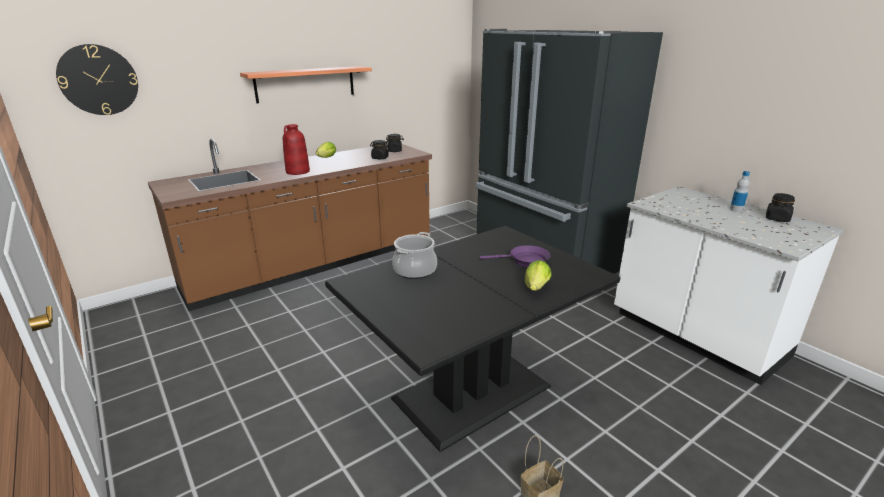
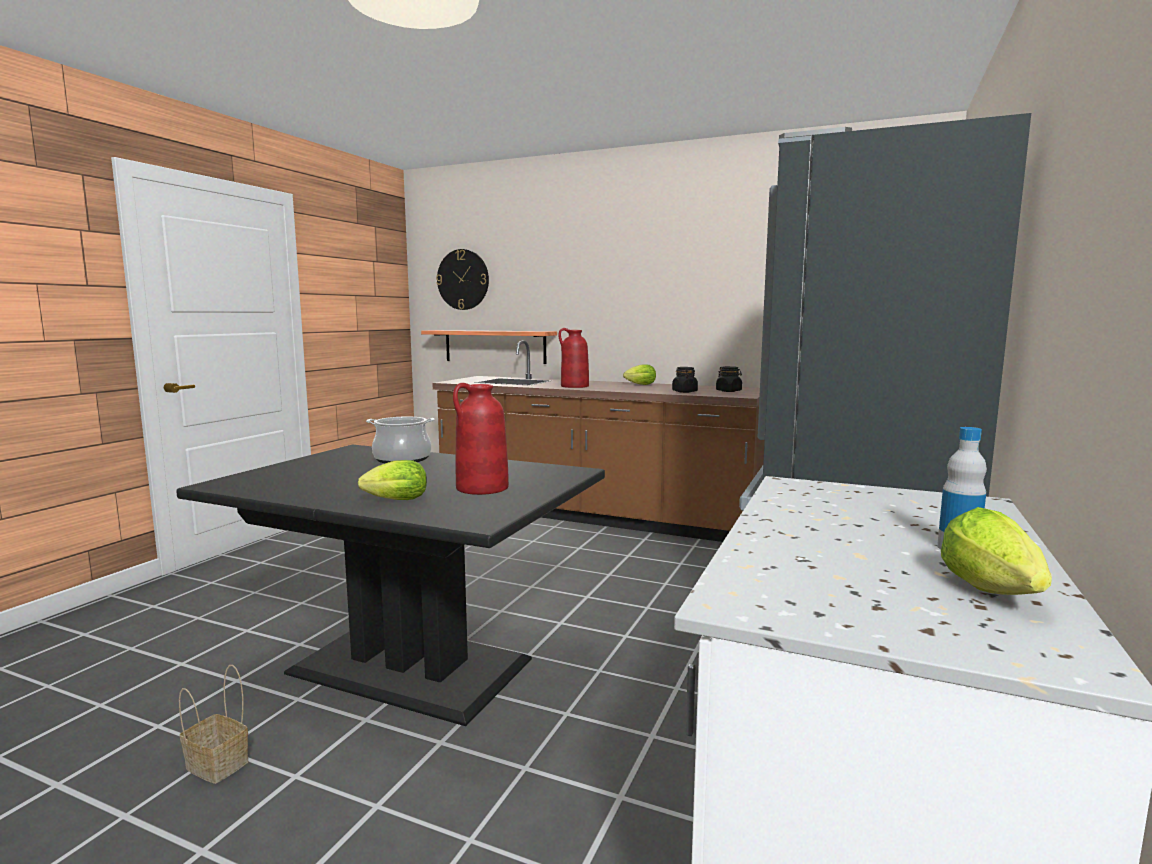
camera: 60 degrees right, 15 degrees down
shelf [240,66,372,103] -> shelf moved to [421,330,557,364]
purple frying pan [480,245,551,268] -> red vase [453,383,509,495]
black jar [766,193,795,222] -> lettuce [941,507,1052,595]

